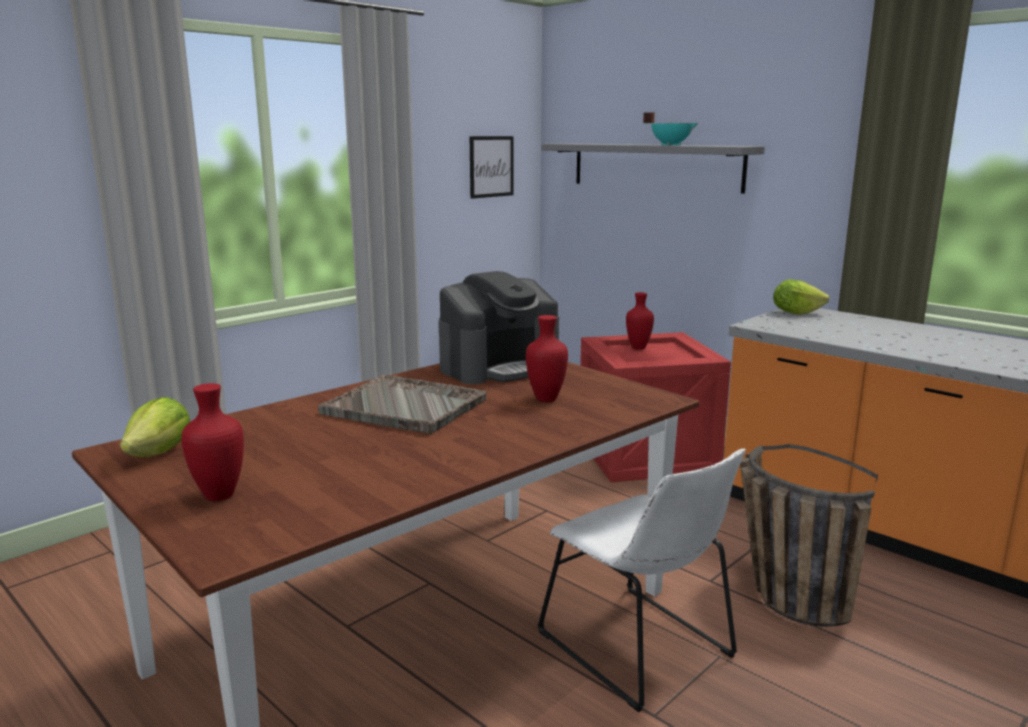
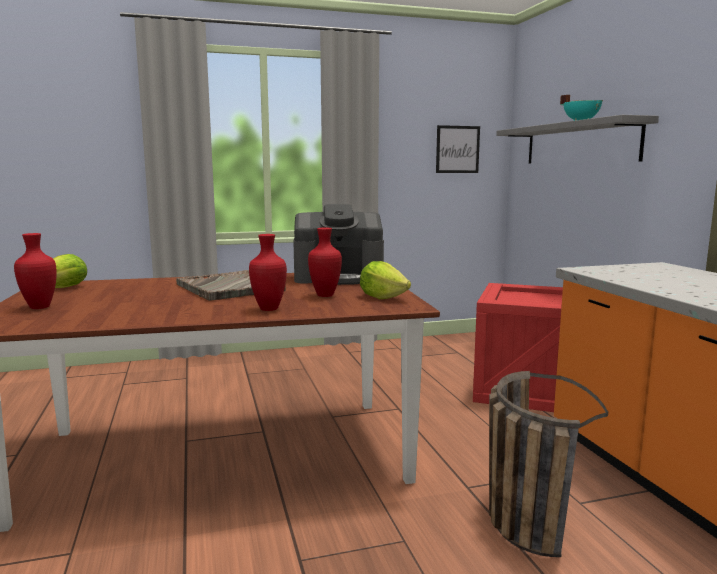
camera: 30 degrees right, 5 degrees down
white chair [537,449,746,713] -> none
red vase [626,292,654,350] -> red vase moved to [249,234,287,311]
lettuce [773,279,829,315] -> lettuce moved to [360,261,411,299]

